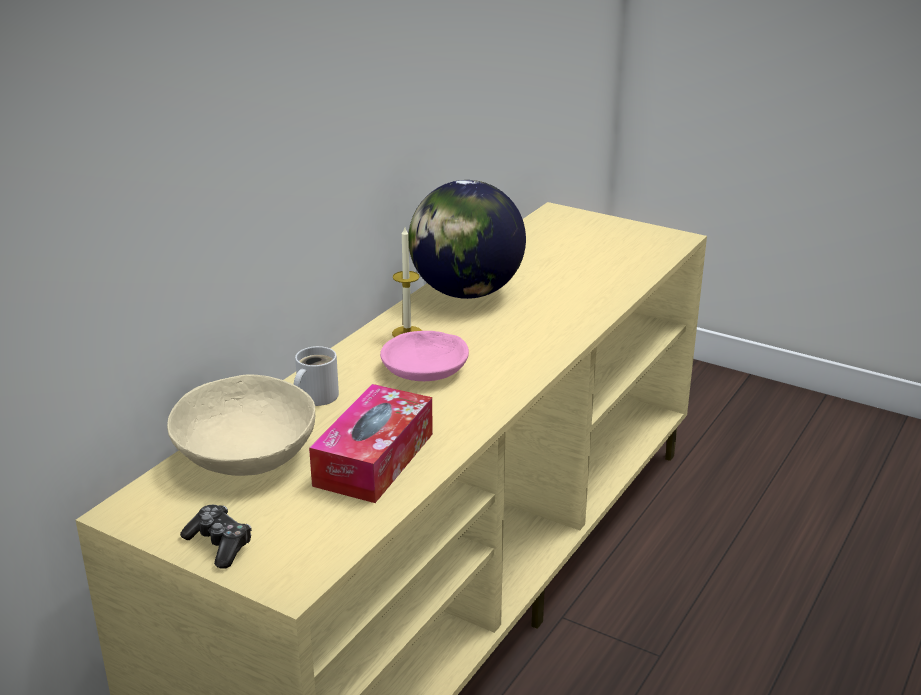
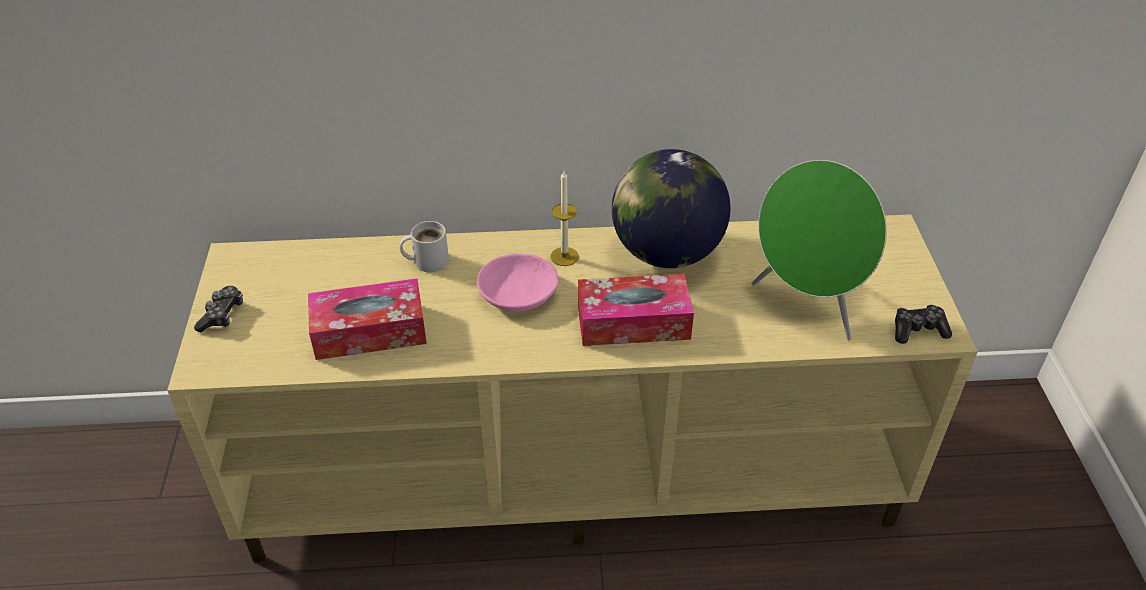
camera: 55 degrees right, 15 degrees up
beige bowl [167,375,315,476] -> none
none -> tissue box [578,274,694,346]
none -> green speaker [751,160,887,340]
none -> game controller [895,304,952,344]

